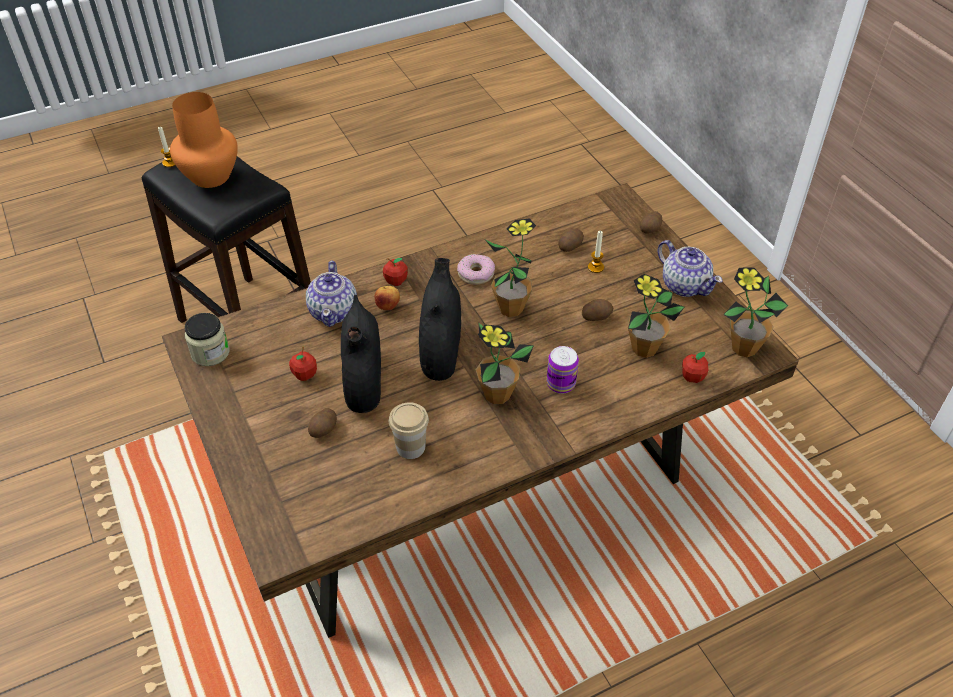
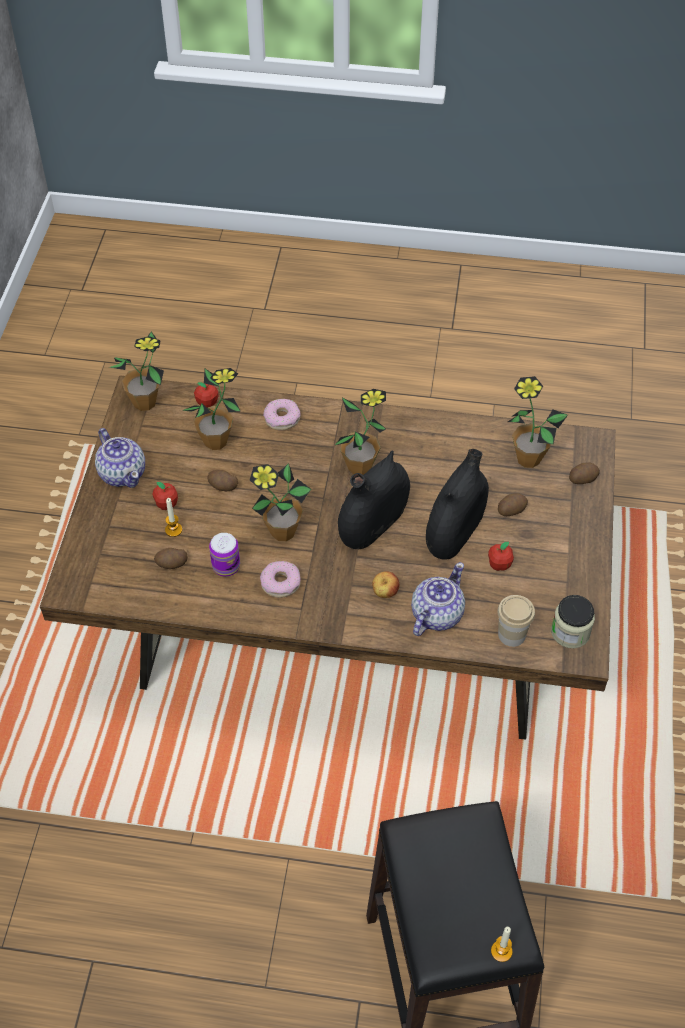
camera: 145 degrees left, 5 degrees up
orange vase [170,92,238,188] -> none
apple [383,258,408,286] -> apple moved to [153,482,178,510]
cup [389,402,429,459] -> cup moved to [497,595,535,647]
can [547,346,579,394] -> can moved to [209,533,240,577]
potato [640,211,662,234] -> potato moved to [569,463,600,484]
teapot [657,240,723,297] -> teapot turned 150 degrees clockwise [95,428,145,488]
none -> donut [263,399,301,430]
none -> potted plant [508,376,568,468]

